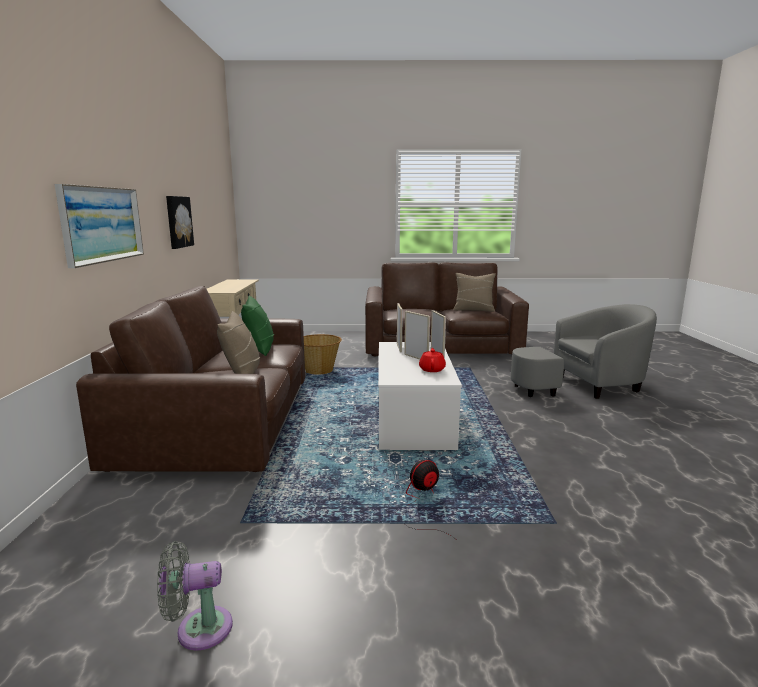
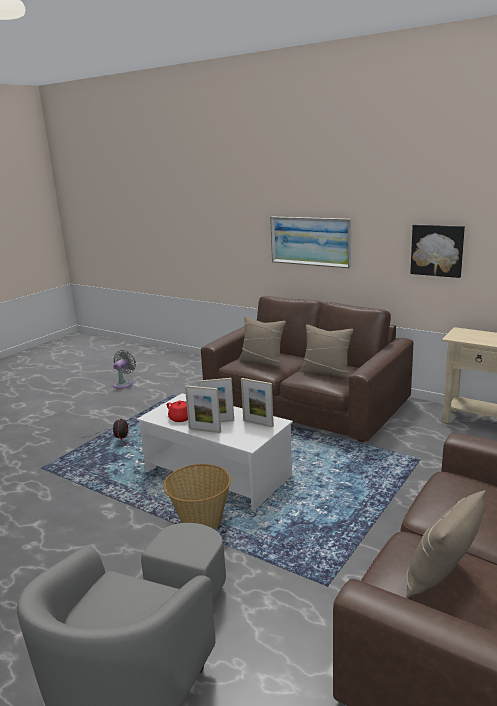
camera: 125 degrees right, 5 degrees up
green pillow [241,296,274,356] -> beige pillow [300,325,354,378]
basket [304,334,342,375] -> basket moved to [163,464,231,529]

